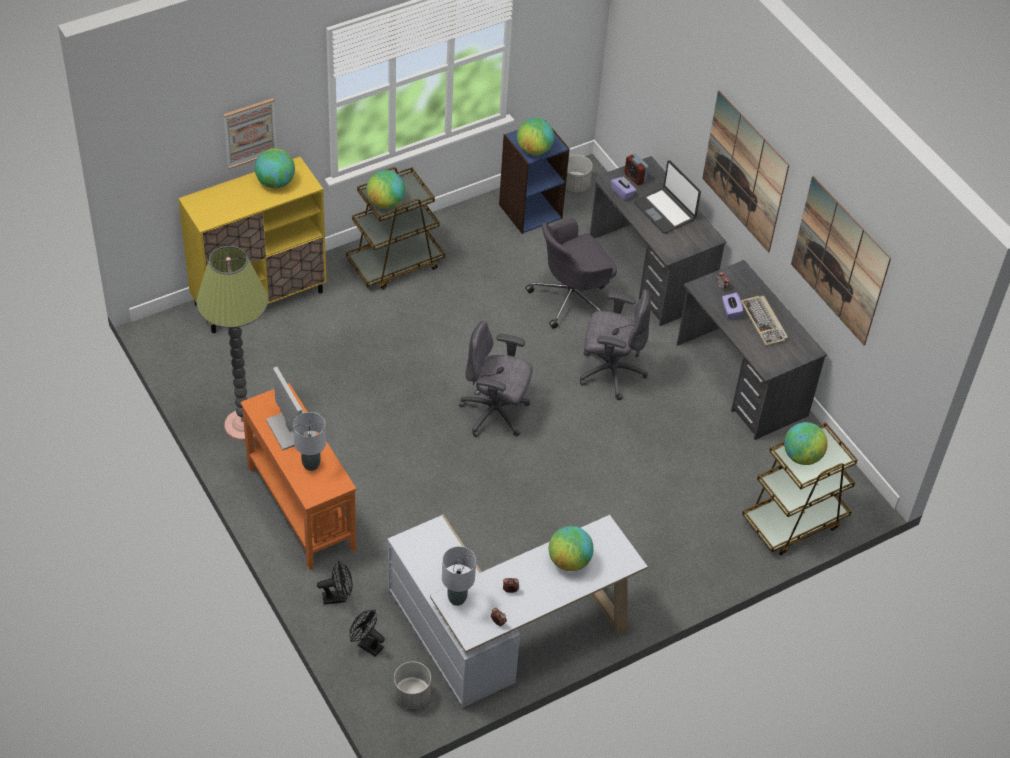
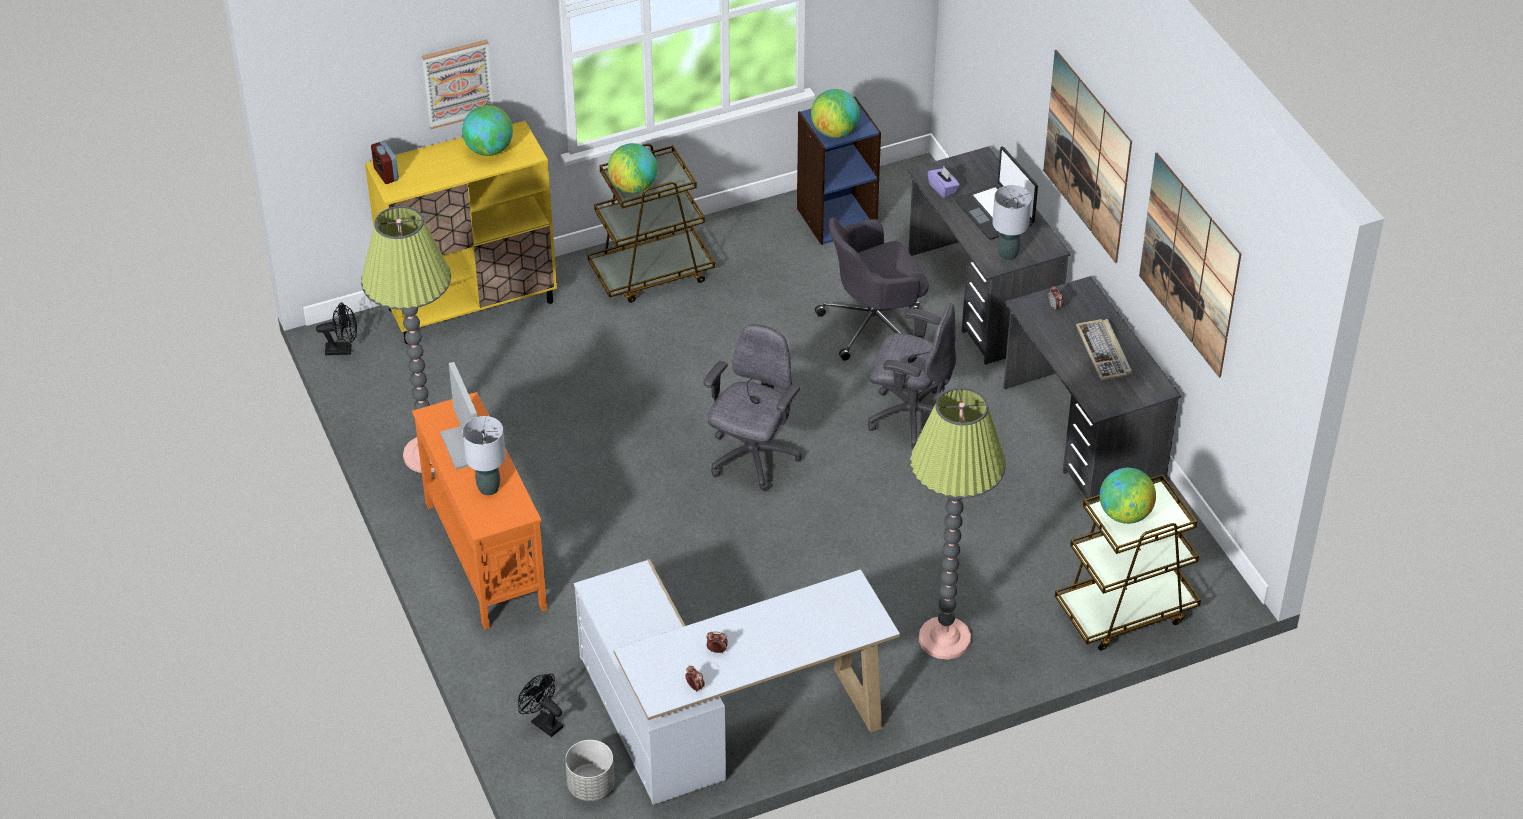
camera: 10 degrees right, 5 degrees down
black fan [317,561,353,605] -> black fan moved to [316,302,357,355]
grey table lamp [442,546,476,606] -> grey table lamp moved to [992,185,1032,261]
grey office chair [459,321,533,437] -> grey office chair turned 90 degrees clockwise [703,324,802,491]
globe [549,526,594,571] -> none
grey planter [565,155,592,192] -> none
alarm clock [624,153,648,186] -> alarm clock moved to [371,141,399,184]
purple tissue box [722,293,743,319] -> none
none -> floor lamp [910,388,1006,660]

